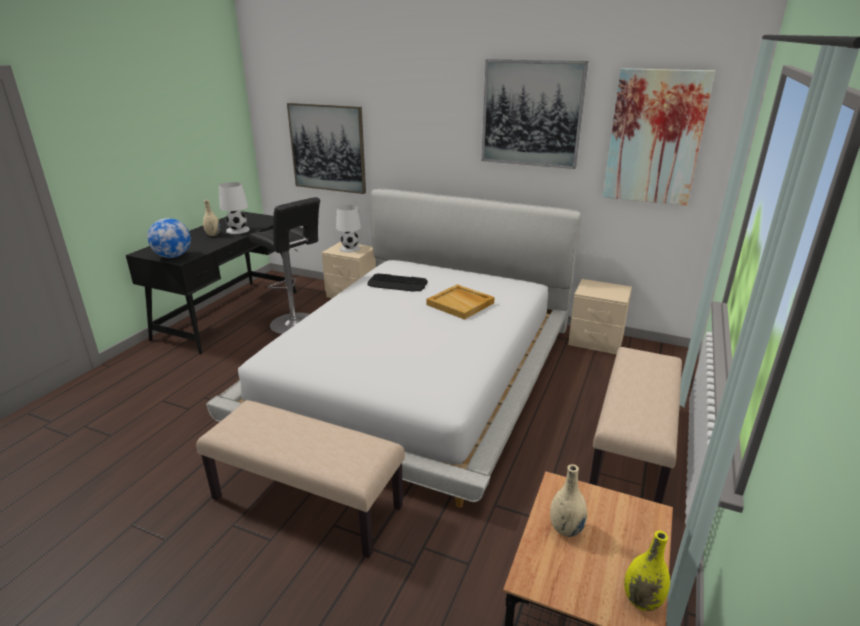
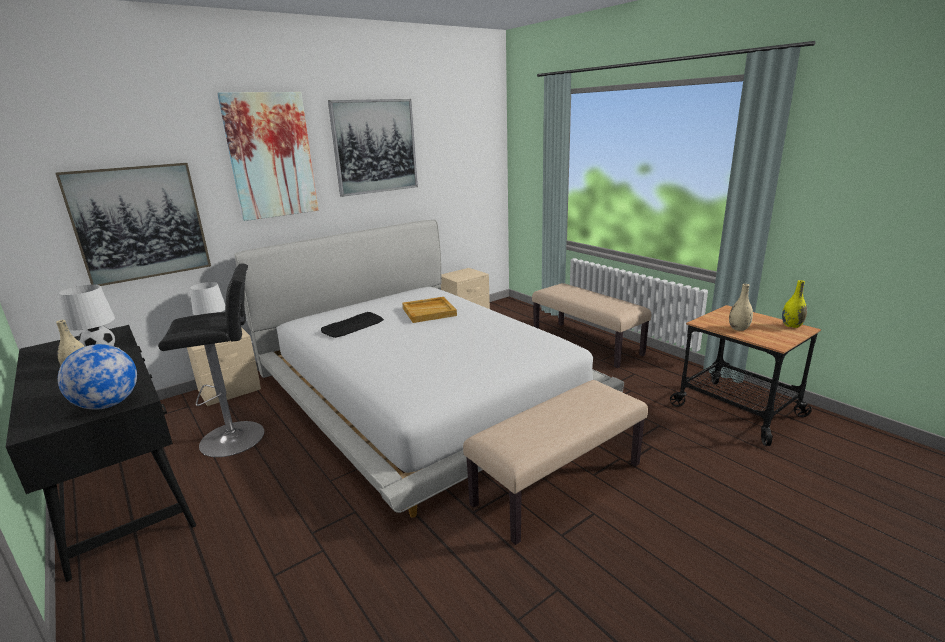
camera: 60 degrees left, 5 degrees down
picture [603,68,715,206] -> picture moved to [217,92,319,221]

